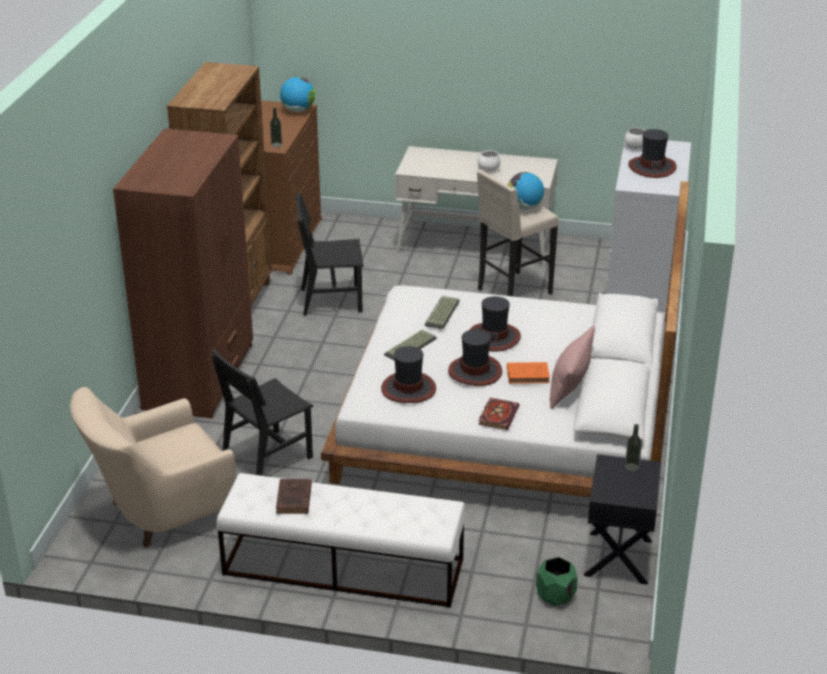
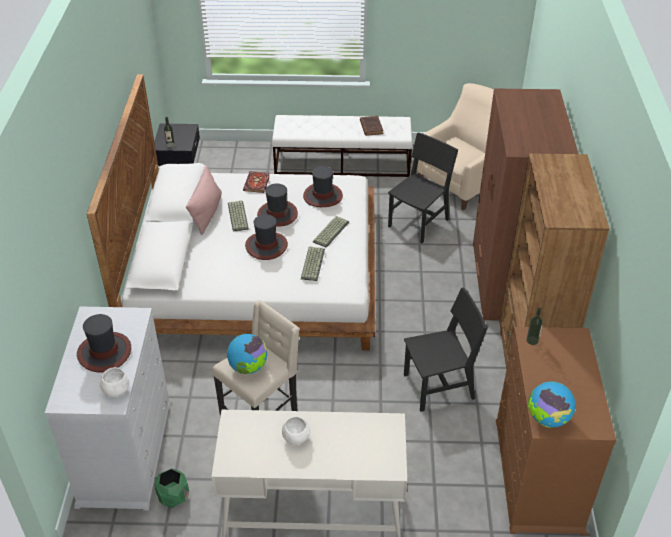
camera: 170 degrees right, 10 degrees up
orange book [507,362,550,384] -> keyboard [228,201,249,232]
green planter [536,557,578,606] -> green planter moved to [154,468,189,508]

